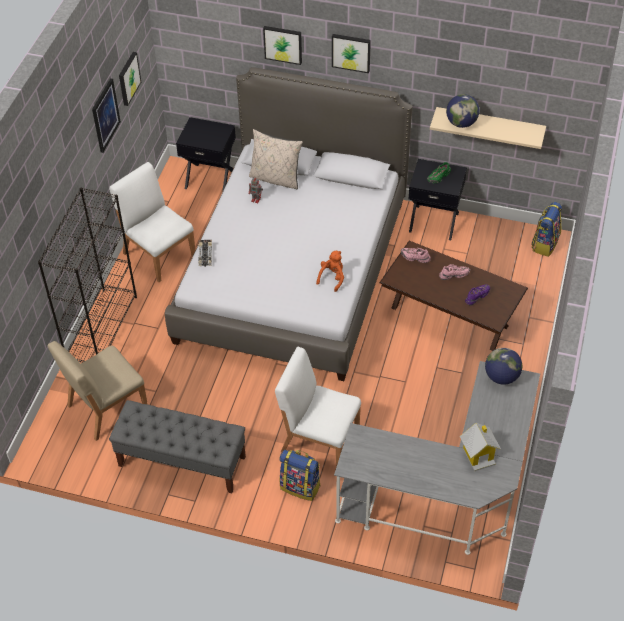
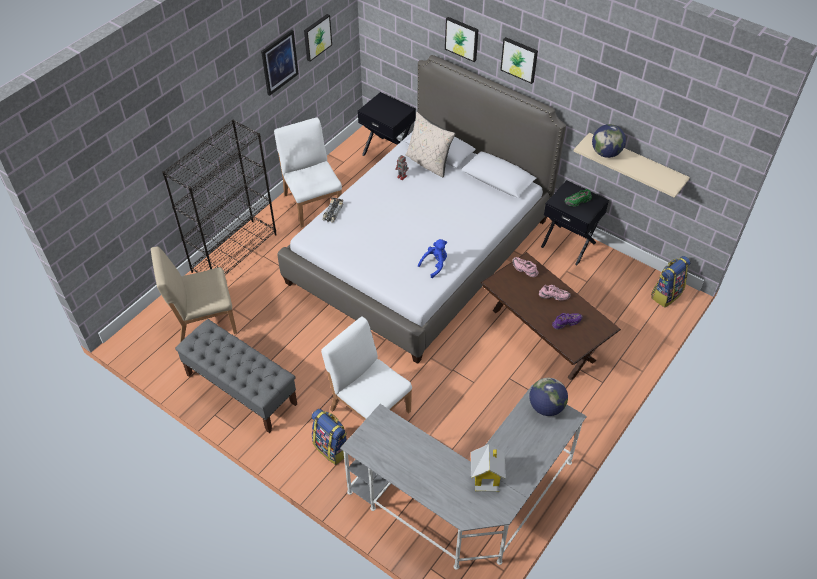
camera: 20 degrees right, 0 degrees up
orange plush toy [316,251,344,292] -> blue plush toy [418,239,447,278]

